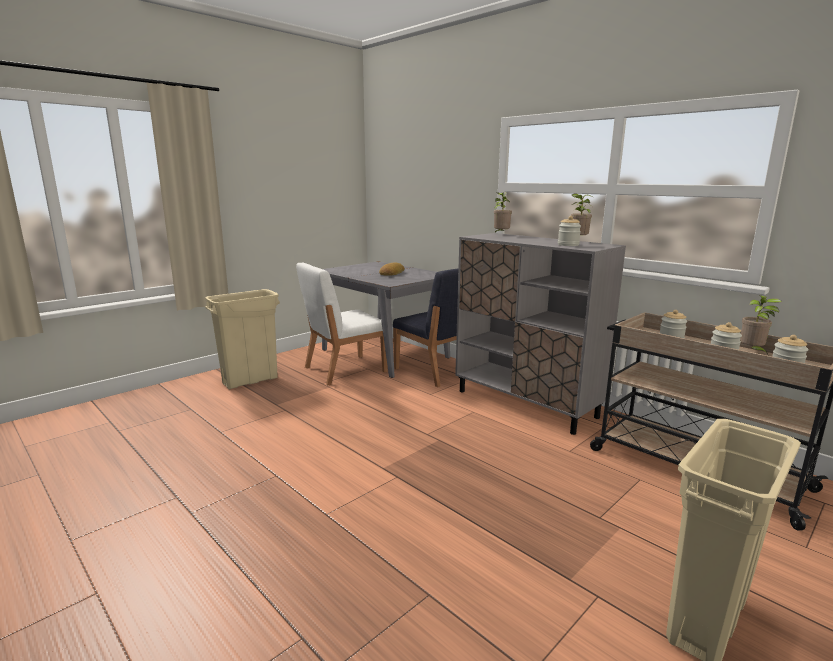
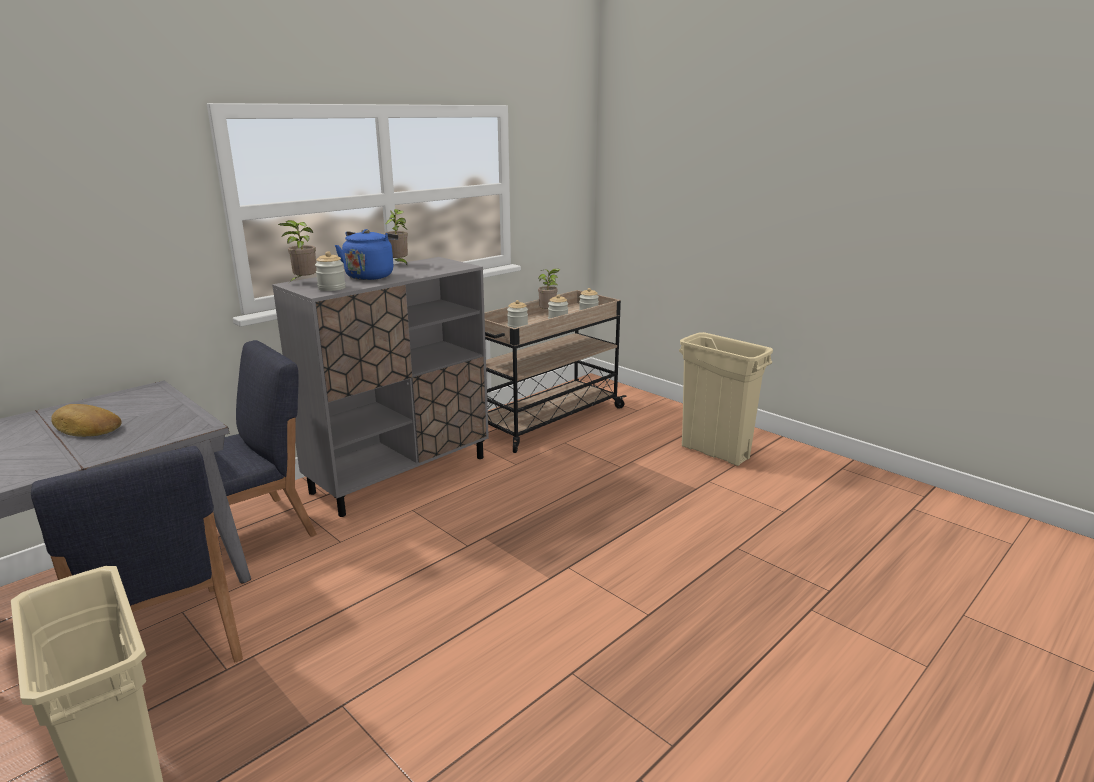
camera: 90 degrees left, 5 degrees up
white chair [296,263,387,385] -> blue chair [31,446,243,662]
jar [558,216,581,246] -> jar moved to [315,251,346,291]
none -> blue kettle [335,229,398,280]

